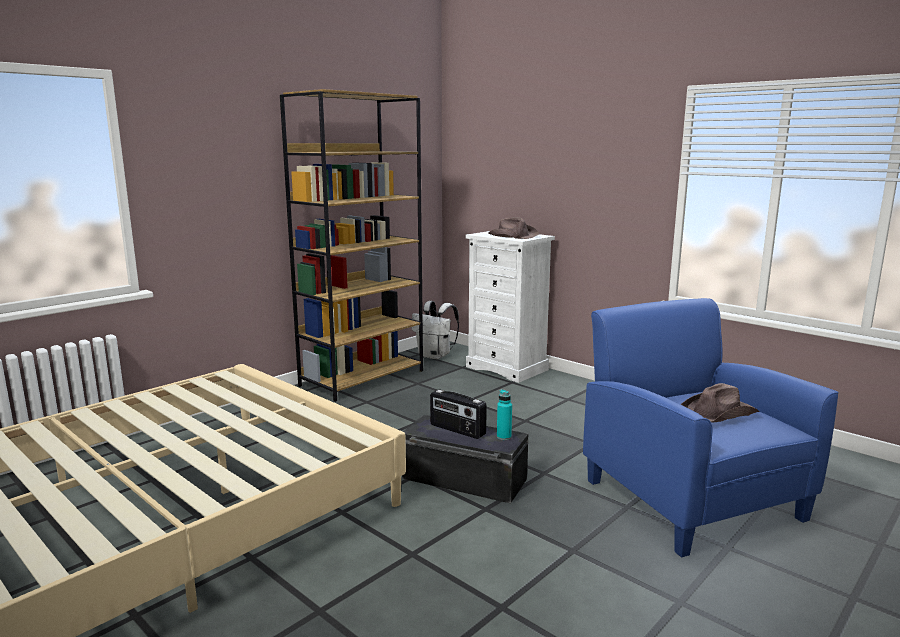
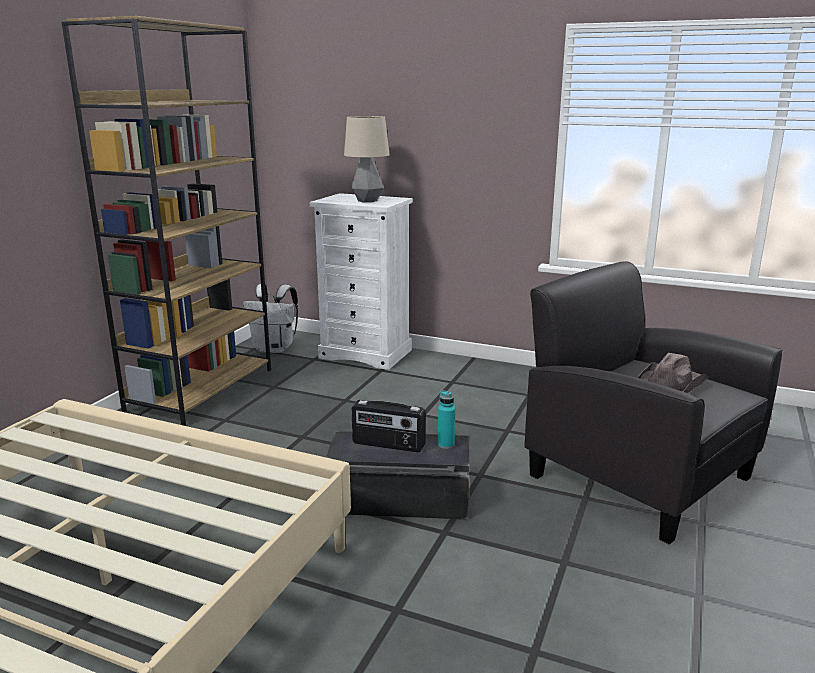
camera: 20 degrees left, 5 degrees up
brown hat [488,217,539,239] -> table lamp [344,116,389,203]
blue armchair [583,298,839,557] -> black armchair [524,261,783,544]

